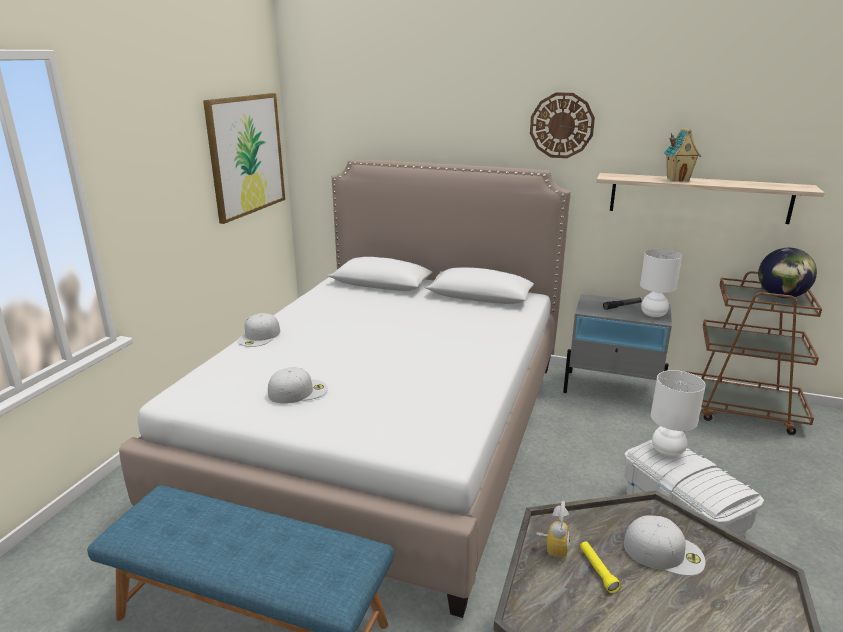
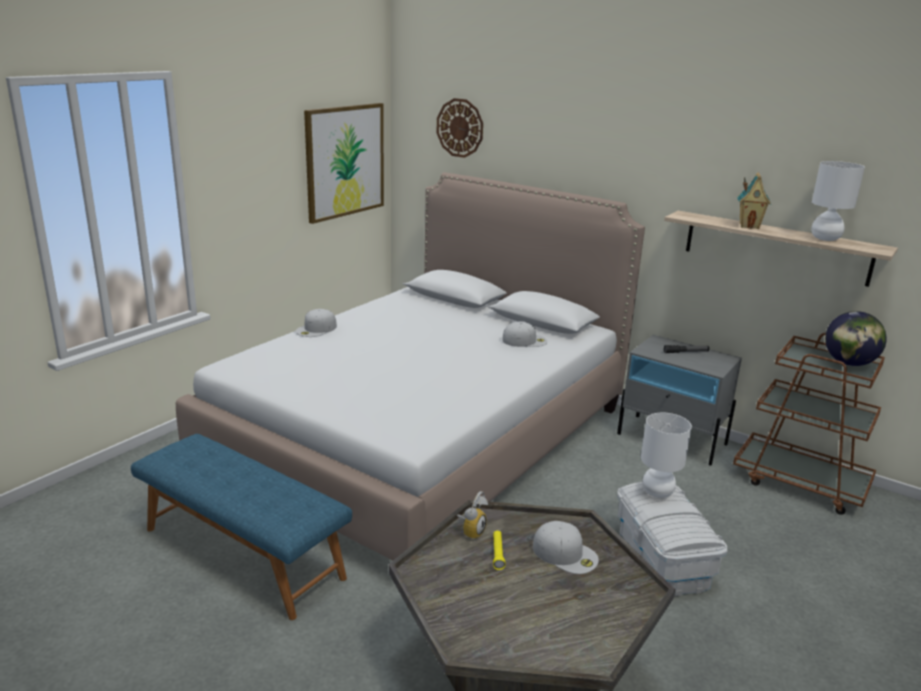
camera: 15 degrees right, 0 degrees up
white cap [268,367,328,404] -> white cap moved to [502,322,547,347]
wall clock [530,92,595,158] -> wall clock moved to [437,98,483,158]
white table lamp [640,249,682,317] -> white table lamp moved to [811,161,865,241]

